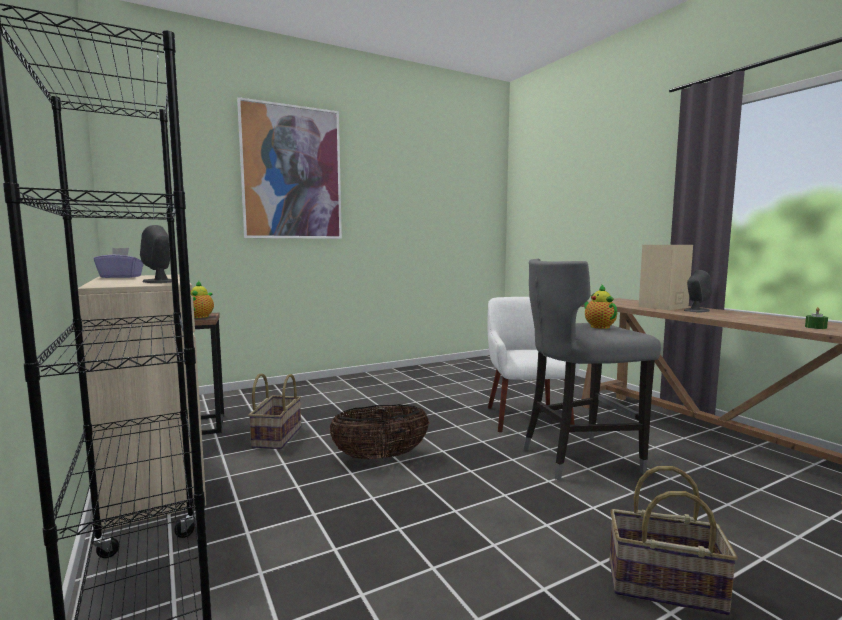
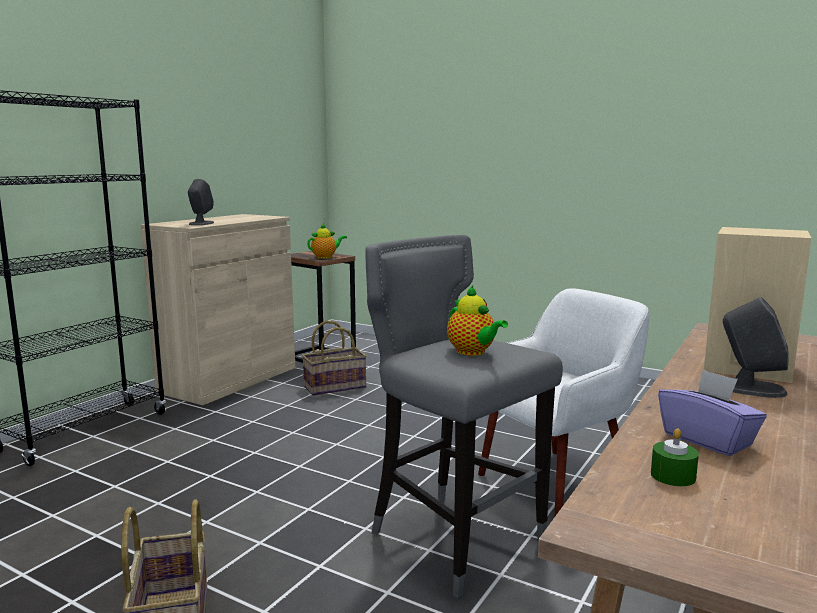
camera: 60 degrees right, 5 degrees up
purple tissue box [94,248,144,278] -> purple tissue box moved to [658,369,766,456]
picture [237,97,342,239] -> none
basket [329,404,429,459] -> none
teapot [584,285,617,329] -> teapot turned 105 degrees clockwise [447,286,508,356]

